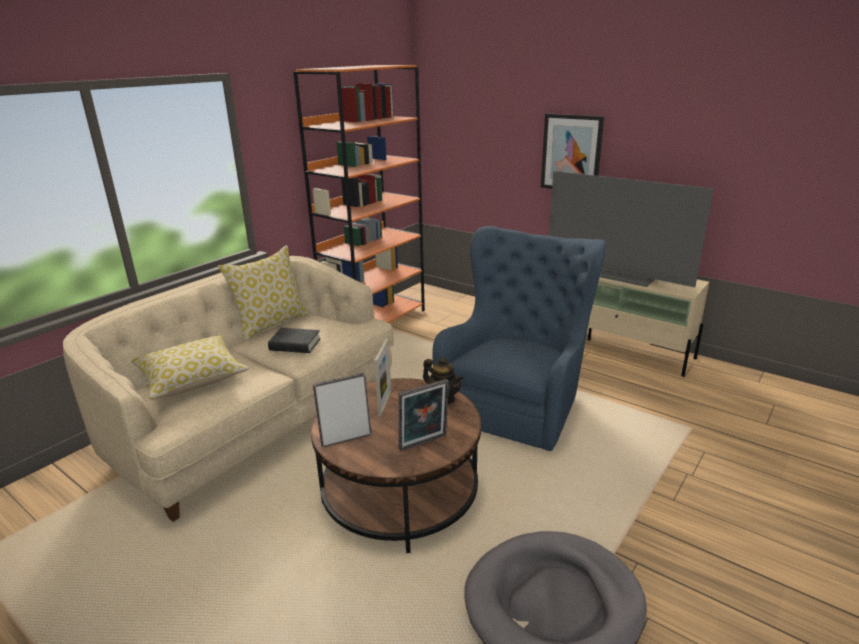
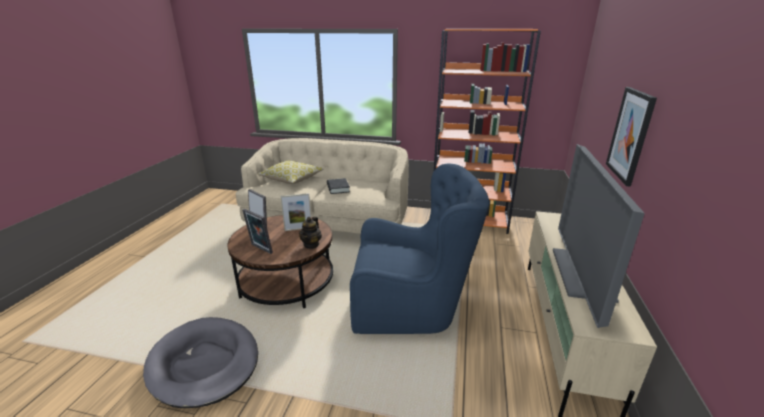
camera: 65 degrees right, 0 degrees up
pillow [218,245,310,342] -> none

